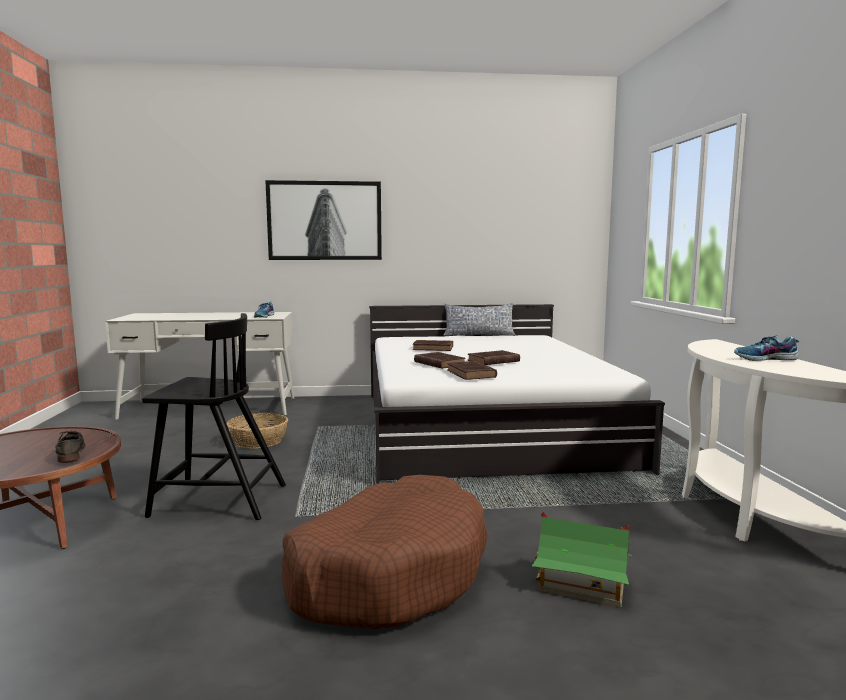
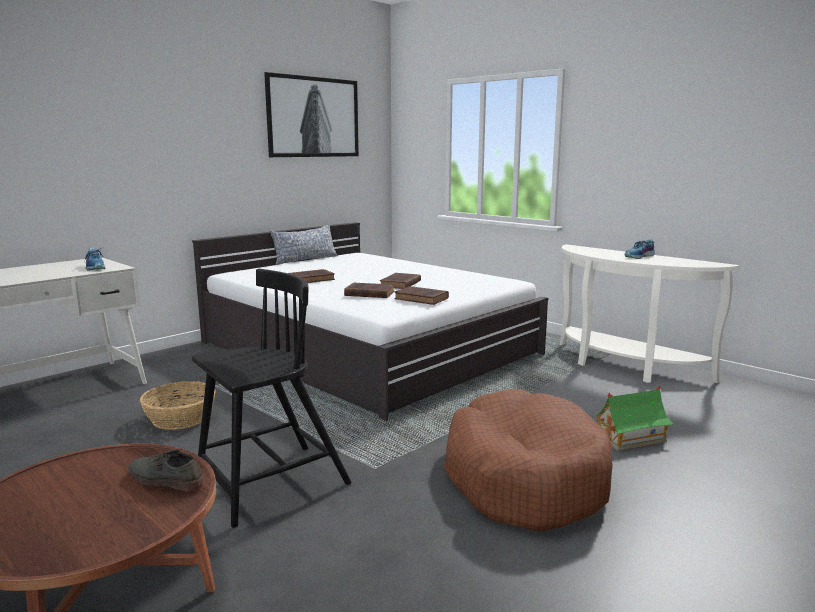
camera: 40 degrees left, 5 degrees up
picture [265,180,382,260] -> picture moved to [264,72,359,157]

